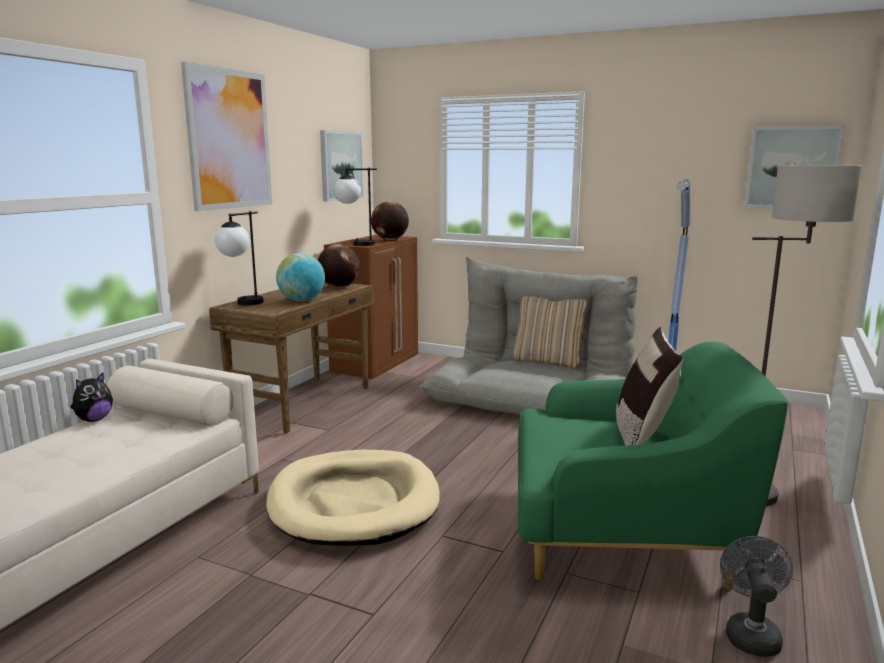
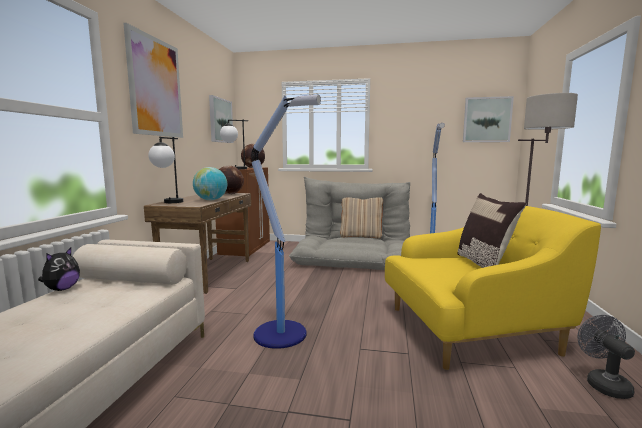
camera: 15 degrees left, 5 degrees down
beige dog bed [266,450,440,546] -> floor lamp [251,94,321,349]
green armchair [518,342,788,590] -> yellow armchair [385,206,601,370]

